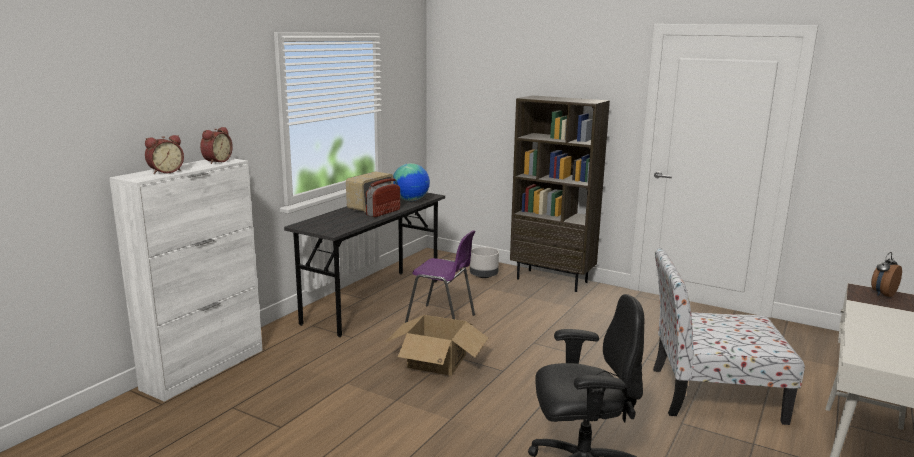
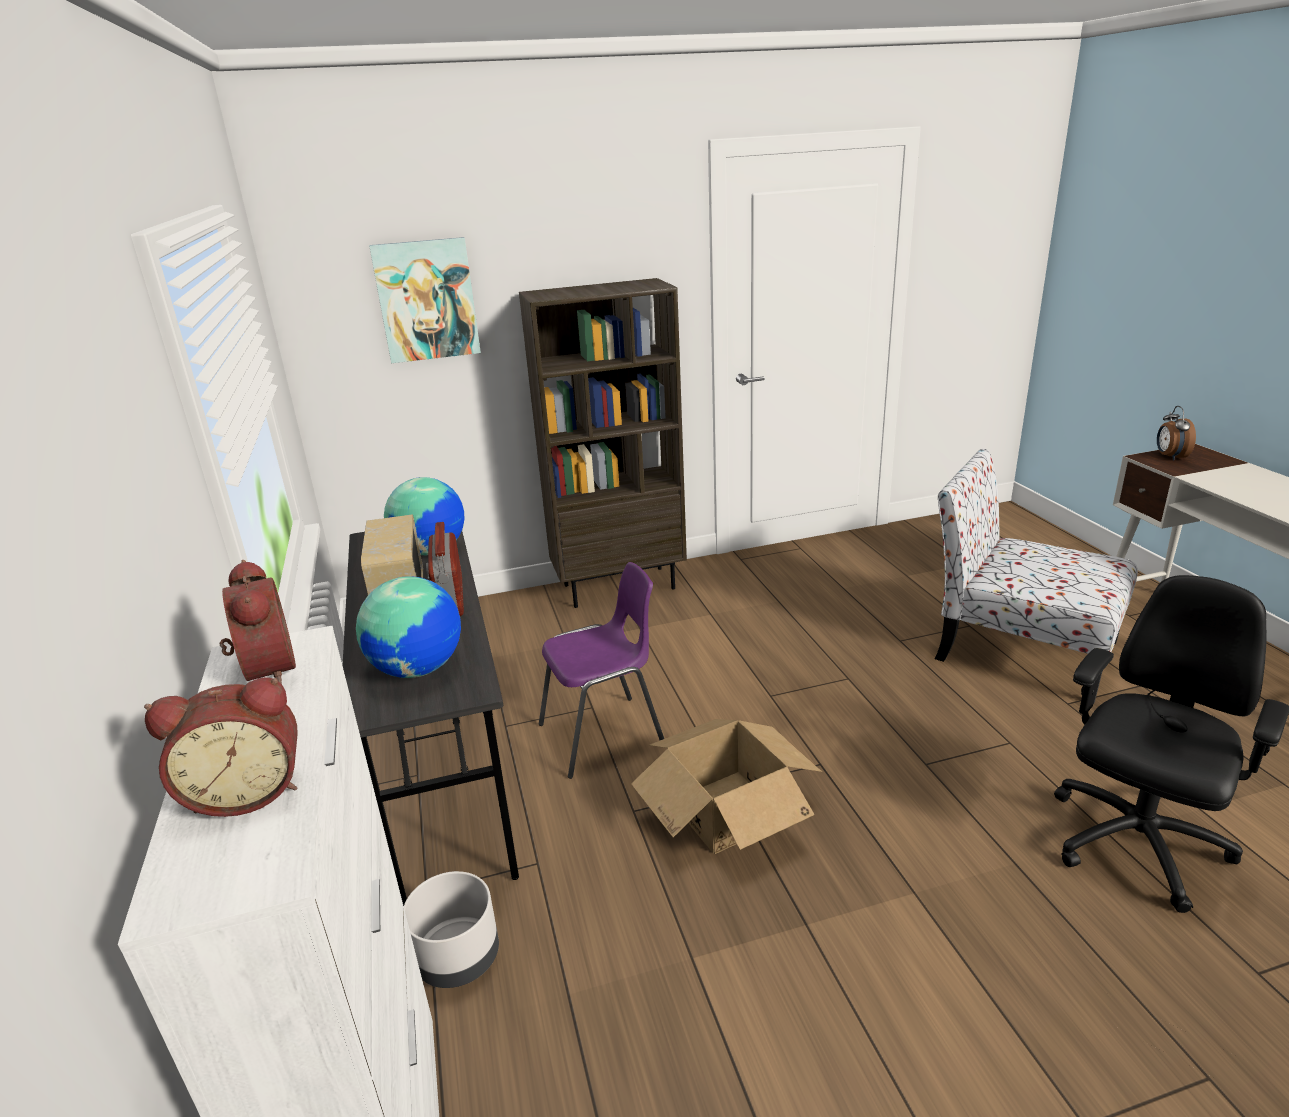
camera: 45 degrees left, 10 degrees up
alarm clock [145,135,184,174] -> alarm clock turned 75 degrees clockwise [144,677,298,817]
grey planter [470,247,499,278] -> grey planter moved to [404,871,499,988]
chair [653,248,805,425] -> chair turned 75 degrees clockwise [935,449,1138,702]
none -> globe [356,577,461,678]
none -> picture [369,237,481,363]

